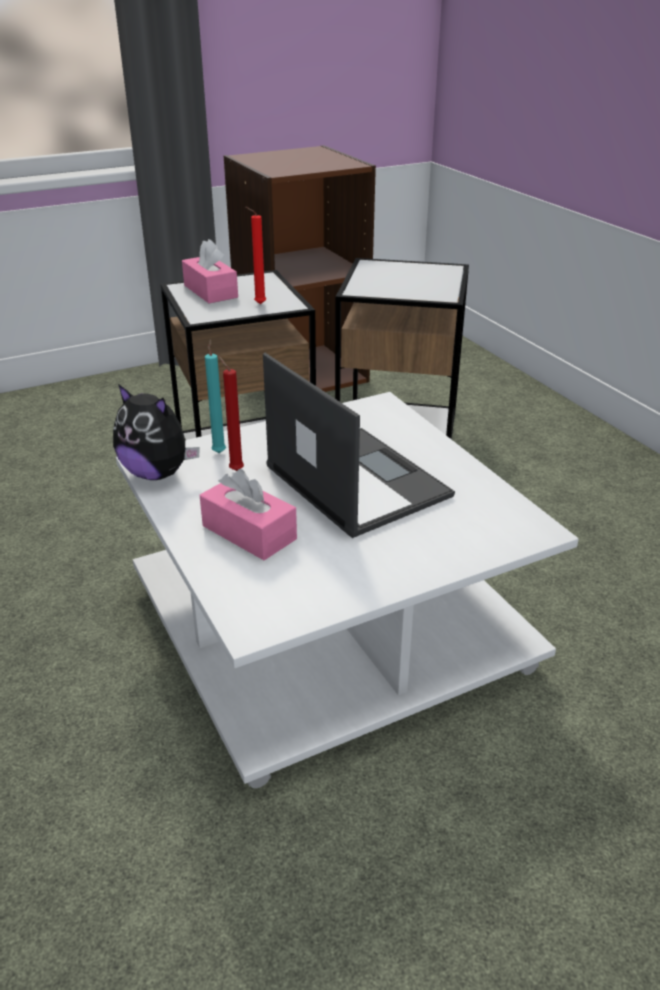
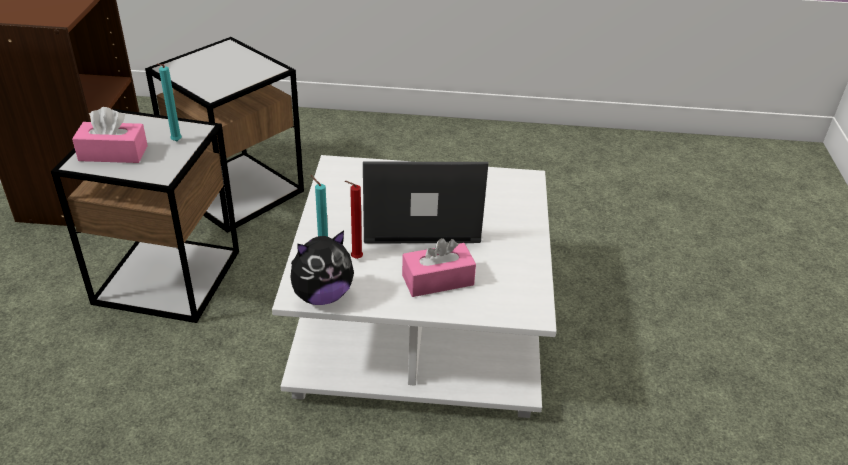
camera: 60 degrees left, 5 degrees up
red candle [245,207,266,304] -> turquoise candle [157,63,182,141]

